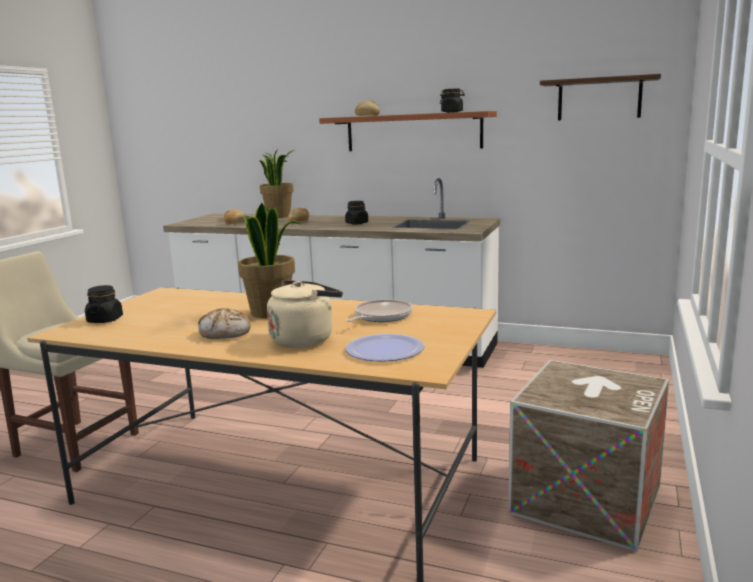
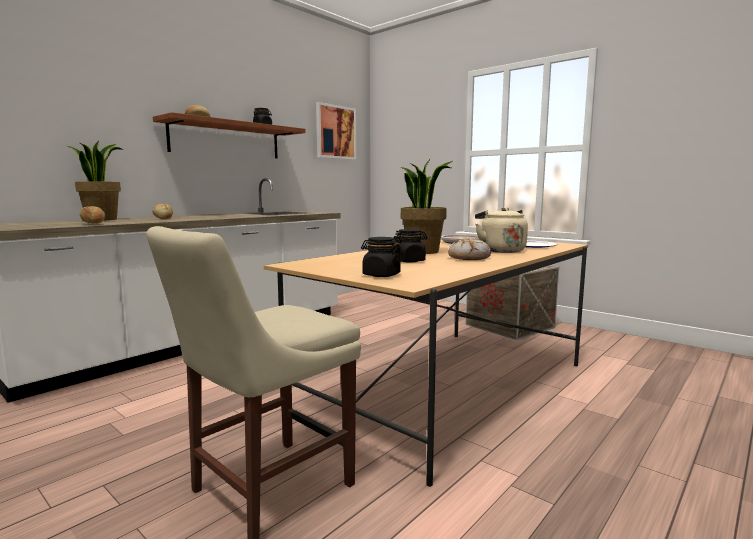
camera: 70 degrees left, 5 degrees down
black jar [345,201,368,225] -> black jar moved to [394,229,427,263]
shelf [540,74,661,120] -> picture [316,102,356,160]

